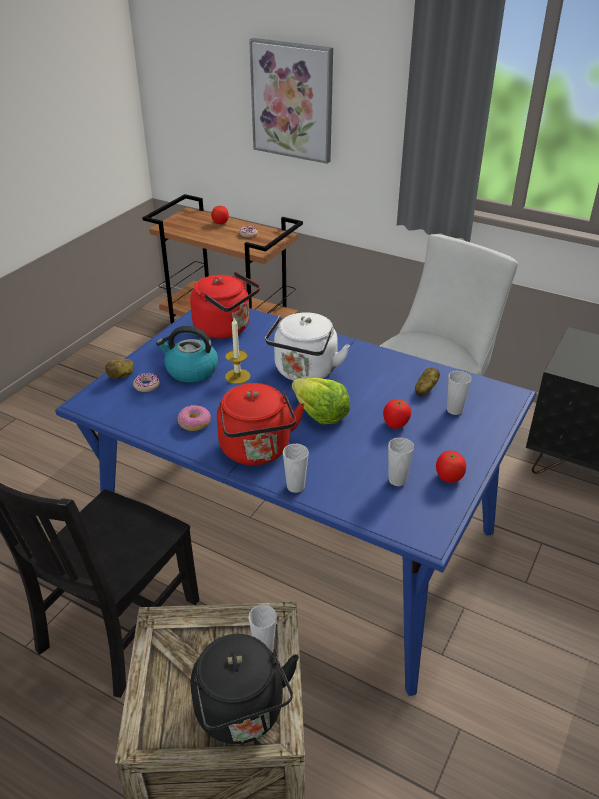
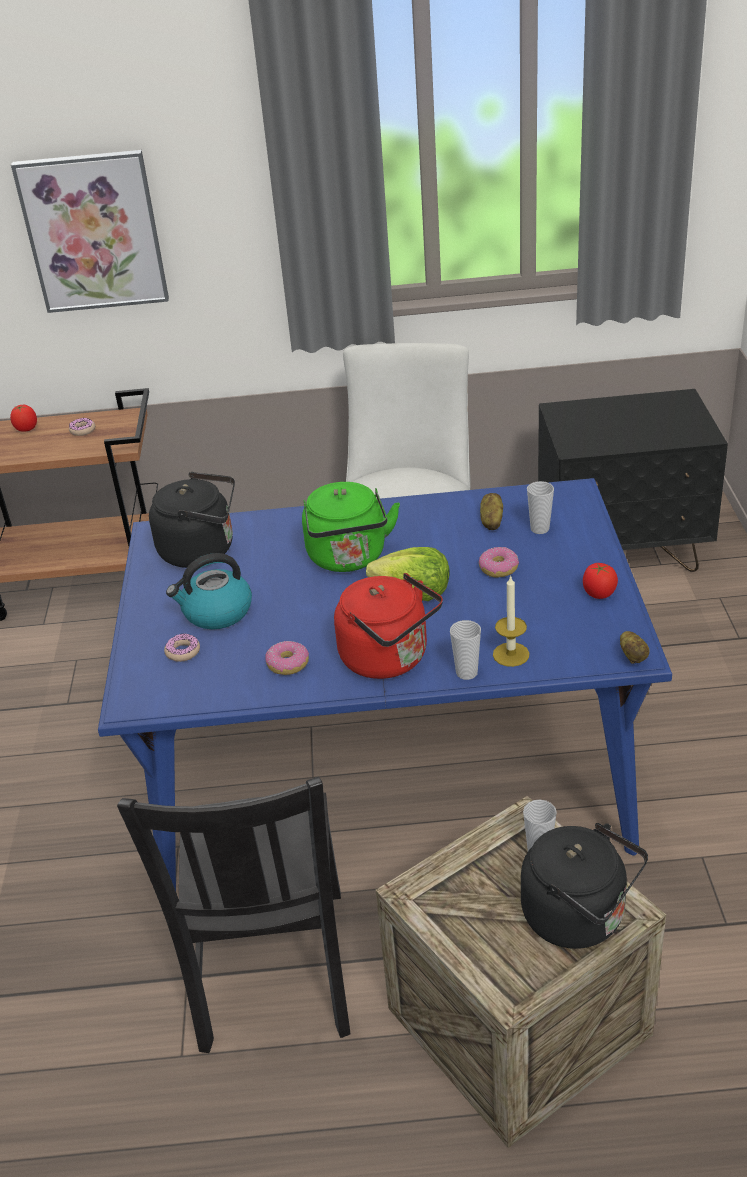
camera: 30 degrees left, 0 degrees up
potato [105,359,134,379] -> potato moved to [620,631,650,664]
red kettle [190,272,260,339] -> black kettle [149,472,235,568]
candle [225,318,250,384] -> candle moved to [493,575,530,667]
white kettle [265,312,350,381] -> green kettle [302,482,400,572]
tomato [383,399,411,429] -> donut [479,547,519,578]
cup [388,437,414,486] -> none

